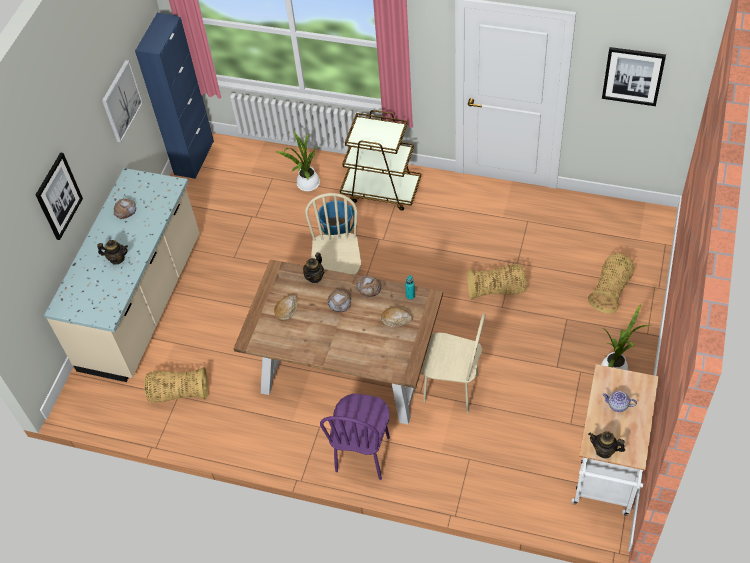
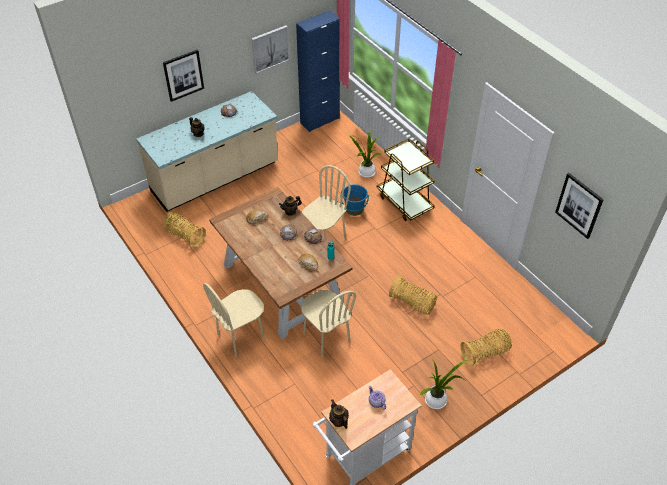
camera: 35 degrees right, 5 degrees down
purple chair [320,394,390,480] -> beige chair [203,283,265,357]

